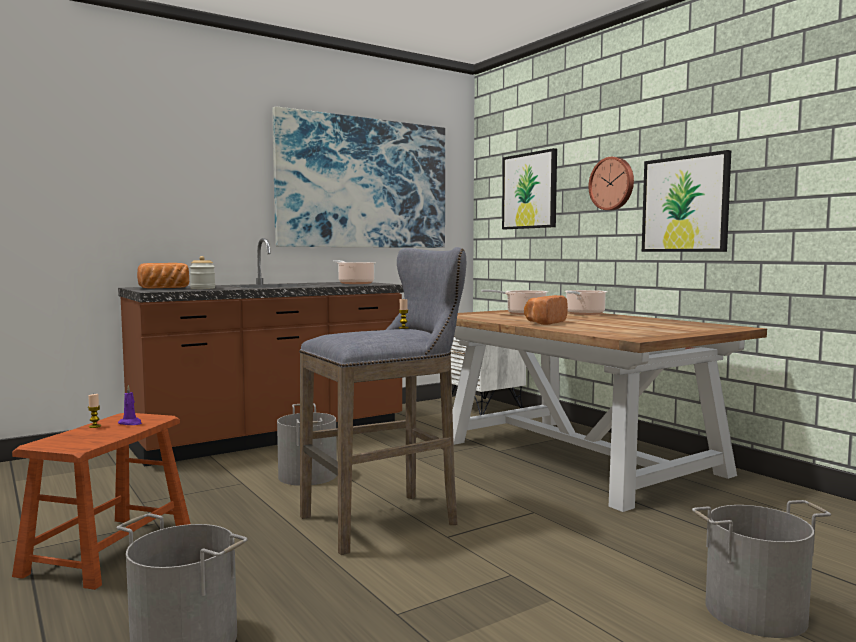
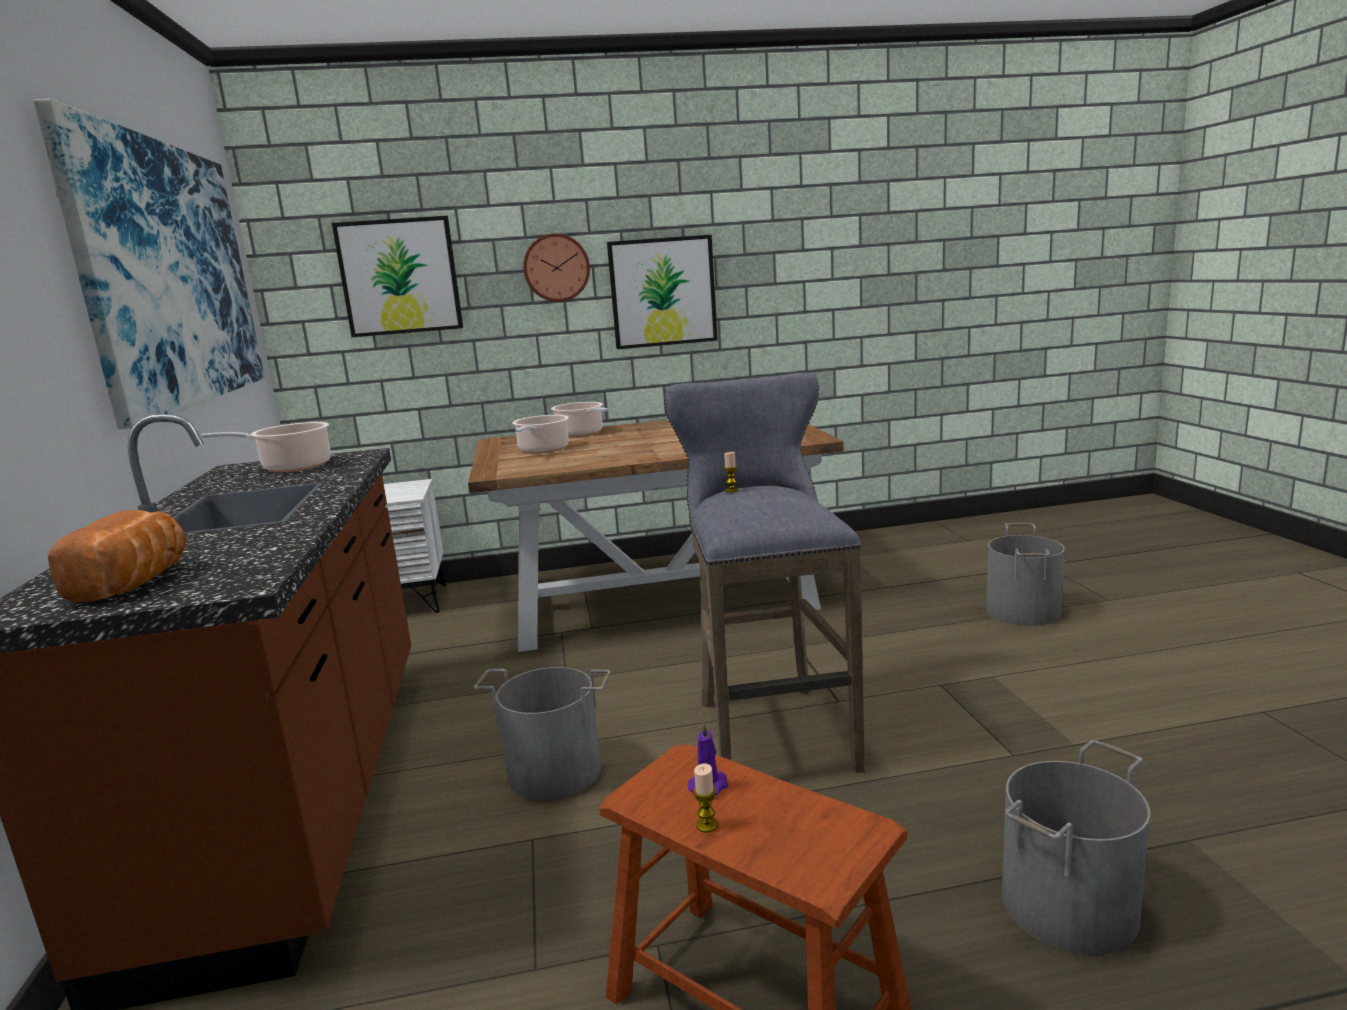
camera: 65 degrees left, 10 degrees up
jar [190,256,215,289] -> none
bread [524,295,568,325] -> none

